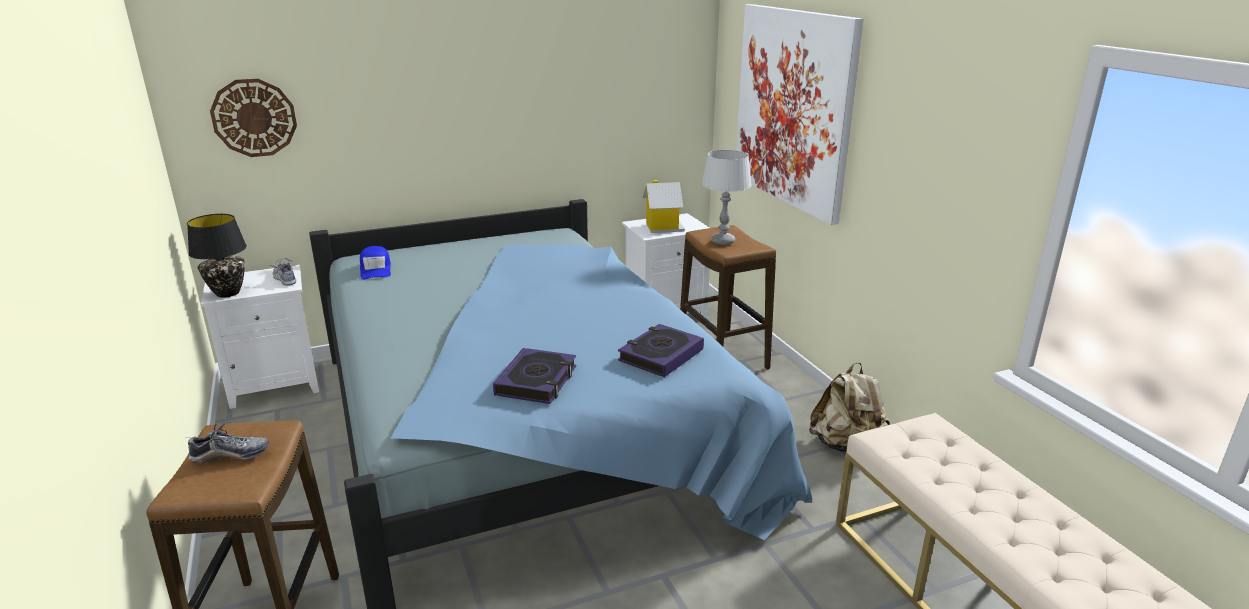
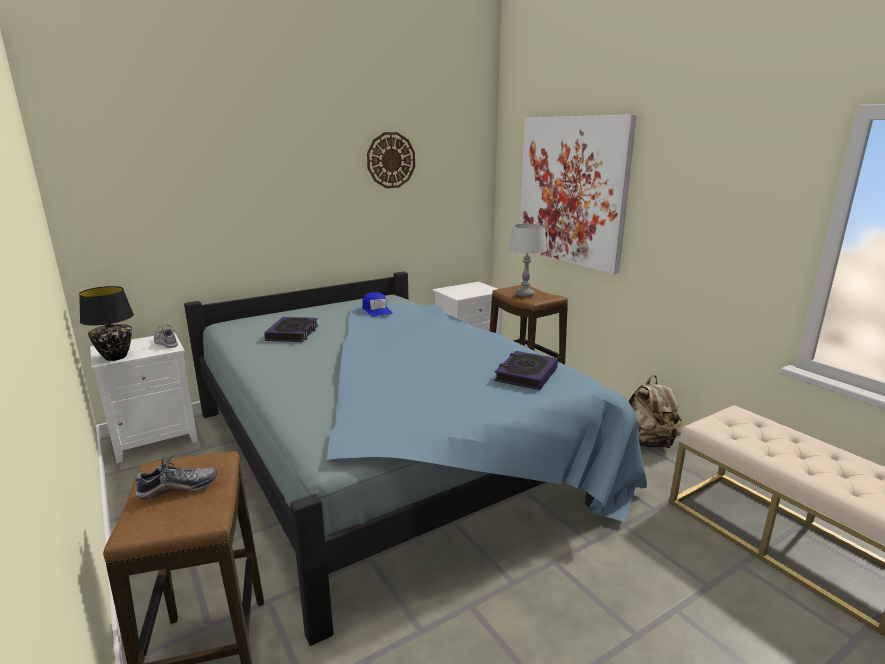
camera: 10 degrees left, 5 degrees down
wall clock [210,79,297,157] -> wall clock moved to [367,132,415,188]
blue cap [360,246,391,279] -> blue cap moved to [362,292,393,317]
book [493,348,576,404] -> book moved to [264,317,318,342]
toy house [643,180,685,233] -> none

